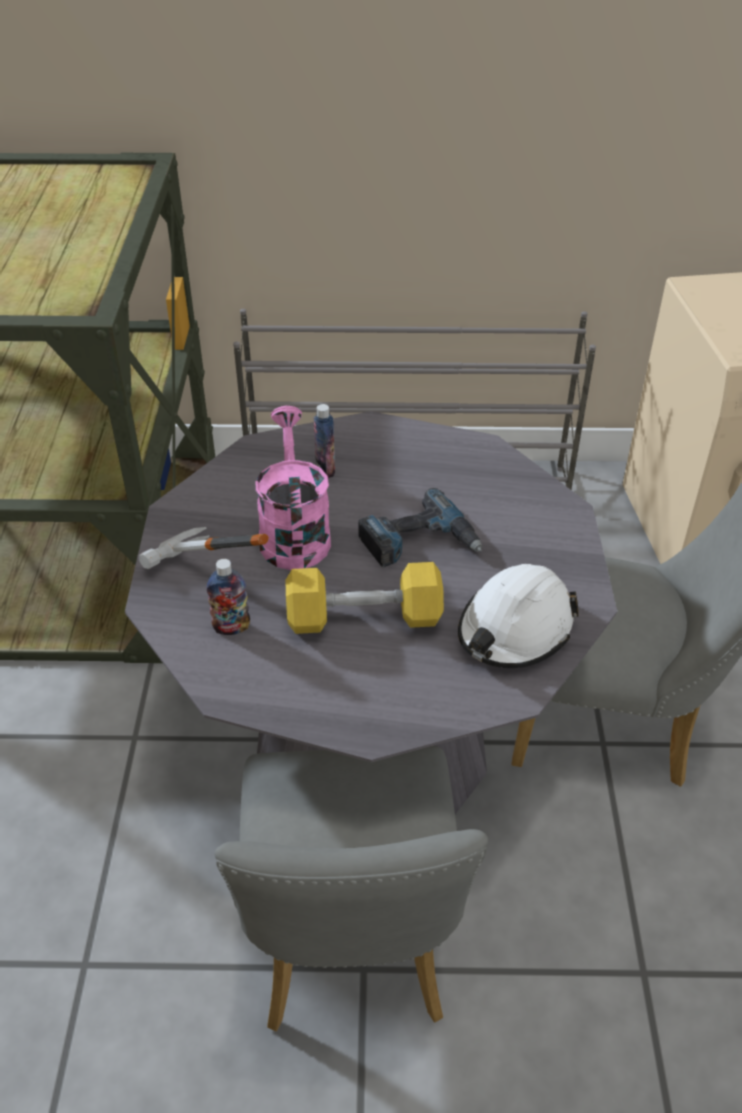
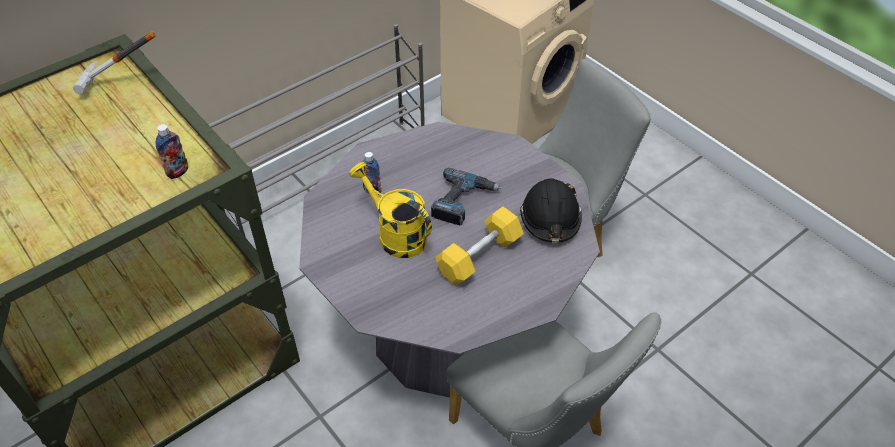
camera: 40 degrees left, 5 degrees up
hammer [139,527,269,569] -> hammer moved to [73,31,156,94]
bottle [206,559,250,635] -> bottle moved to [156,124,188,179]
pink watering can [255,406,331,570] -> yellow watering can [349,162,432,258]
white hard hat [458,564,579,668] -> black hard hat [520,179,582,243]

